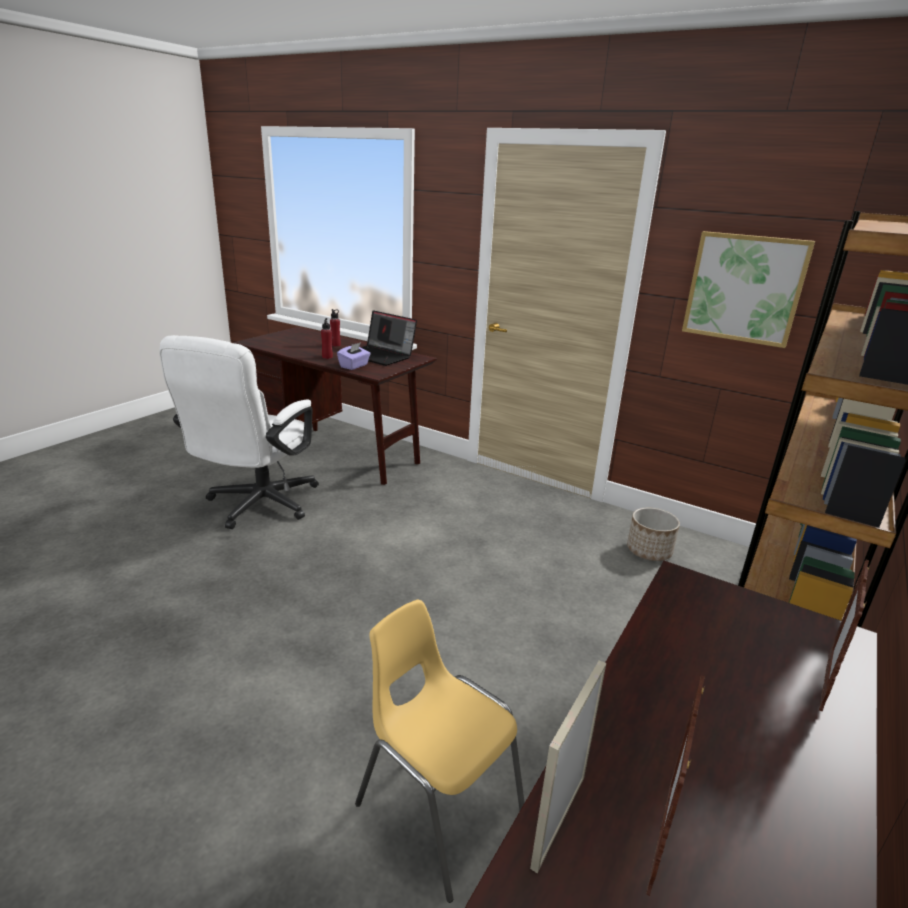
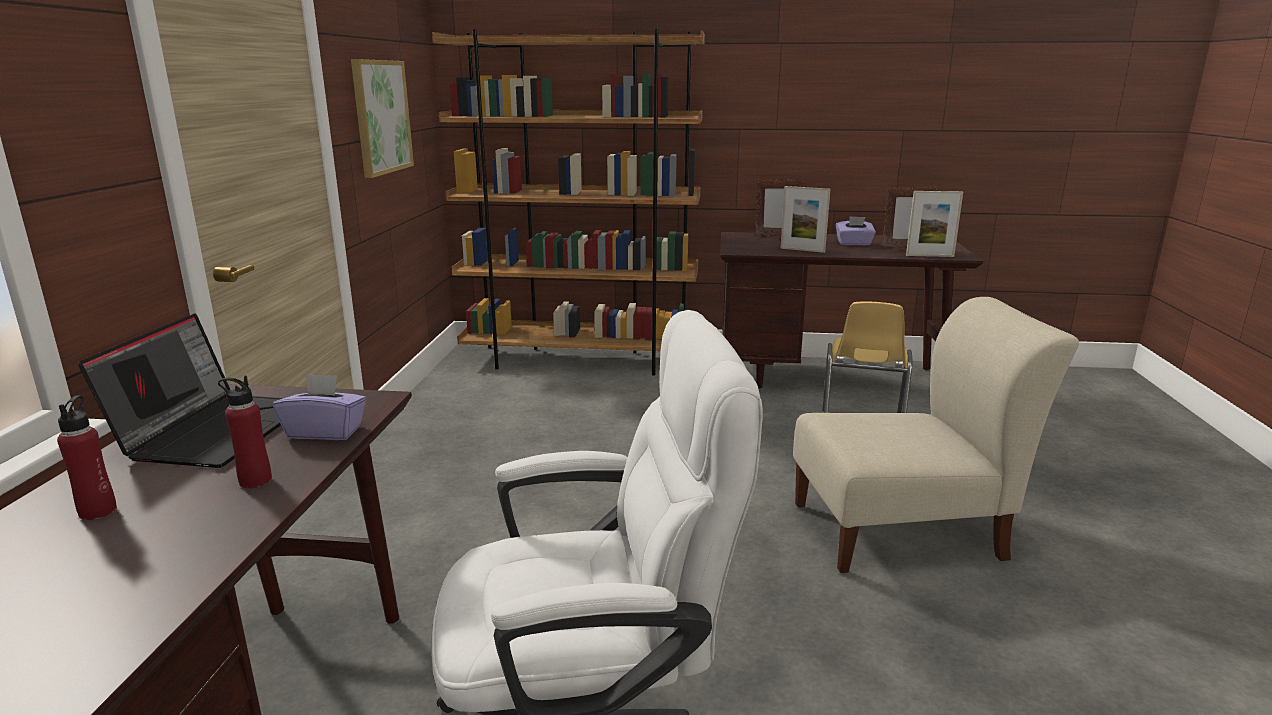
camera: 115 degrees left, 5 degrees down
planter [627,508,680,561] -> none
none -> picture frame [780,186,831,253]
none -> beige chair [793,297,1079,573]
none -> purple tissue box [836,216,876,245]

